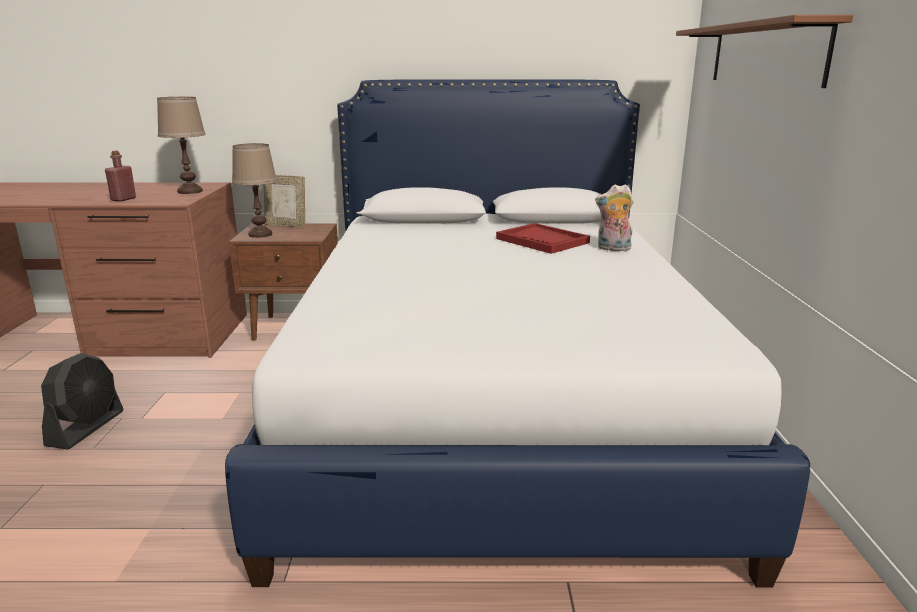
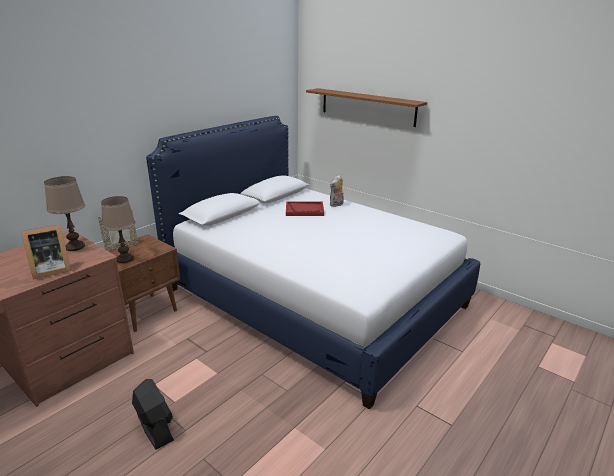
camera: 50 degrees left, 5 degrees up
red bottle [105,151,136,202] -> picture frame [21,224,71,279]

